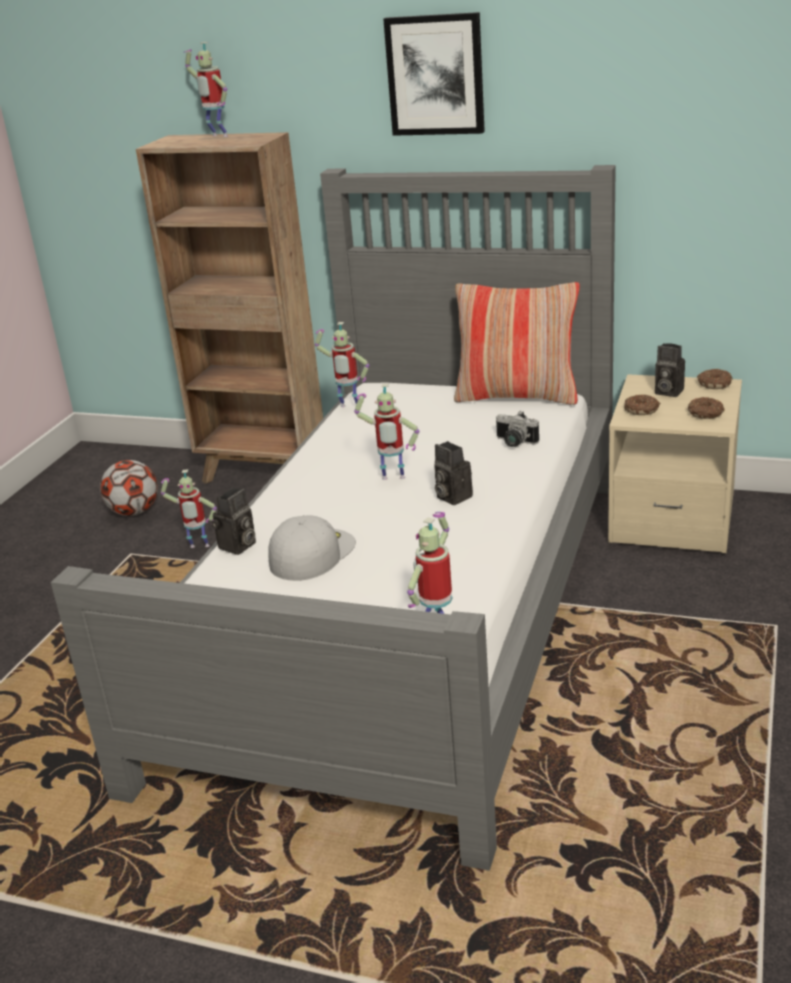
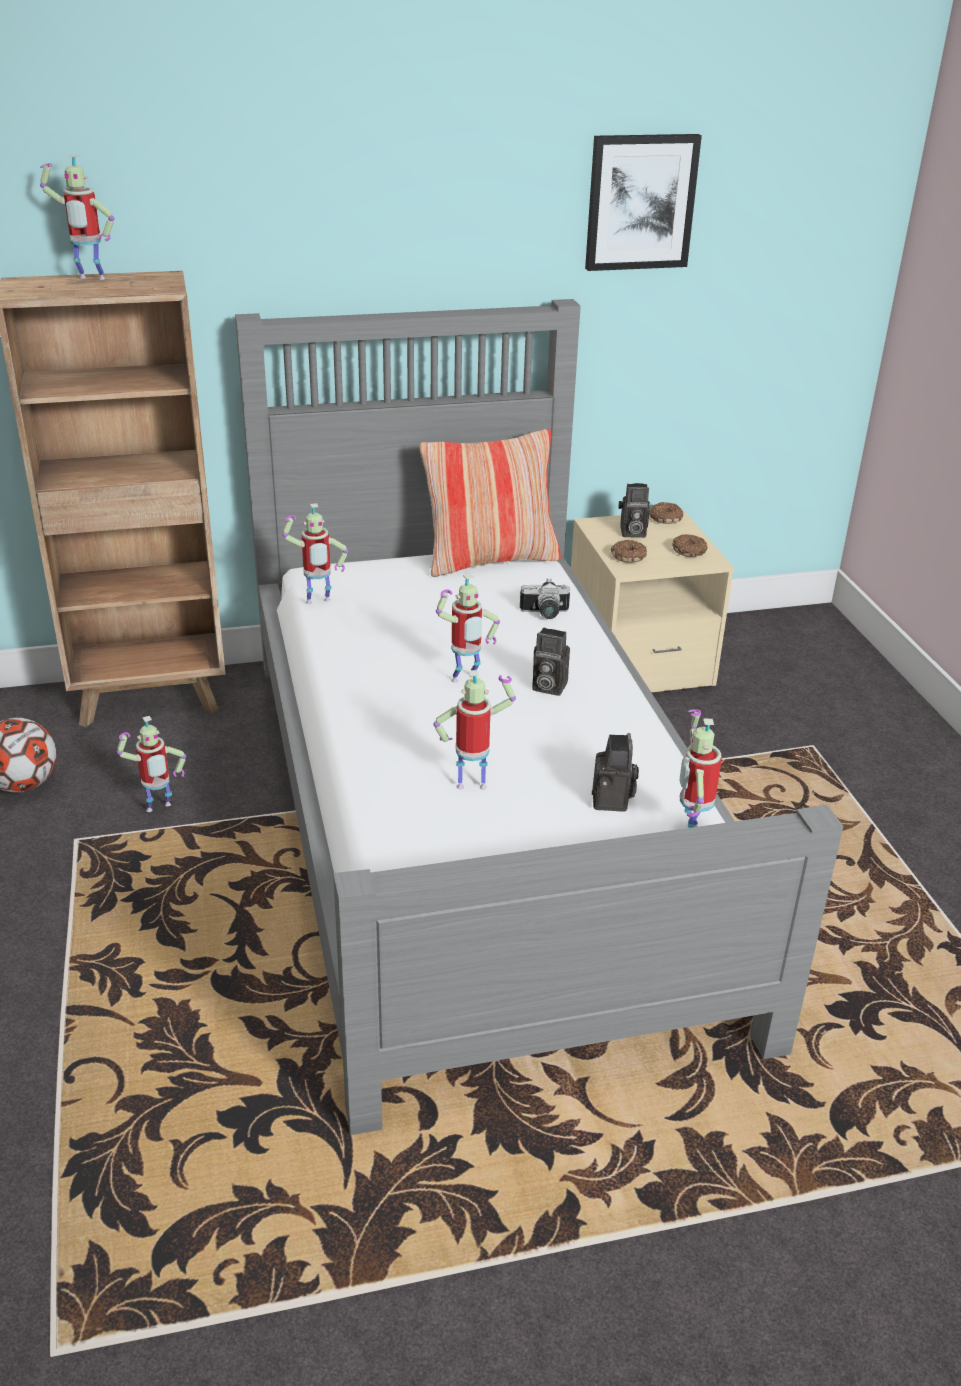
camera: 35 degrees left, 5 degrees up
camera [211,488,256,555] -> camera moved to [592,733,639,812]
white cap [269,515,356,581] -> toy robot [434,670,516,790]
picture [383,12,485,136] -> picture moved to [585,134,702,271]

